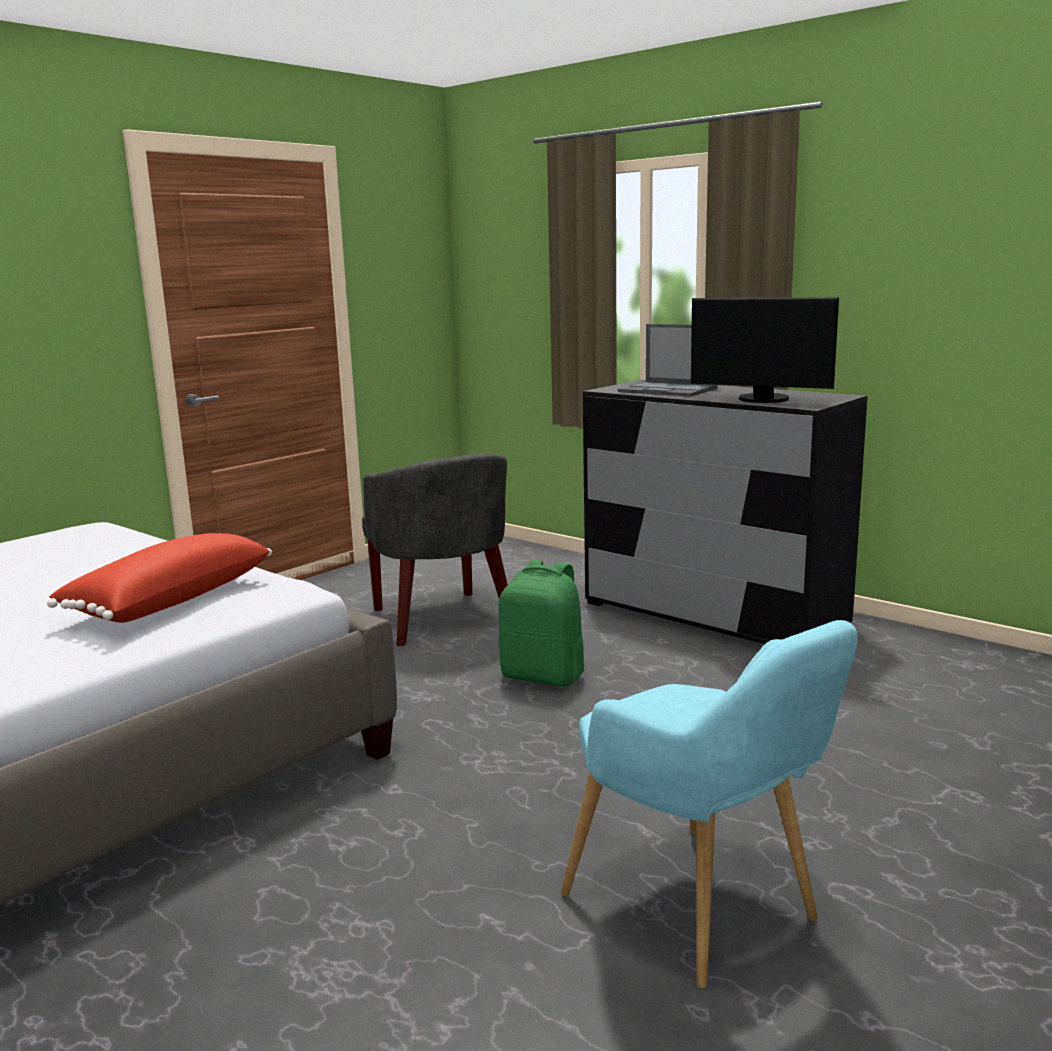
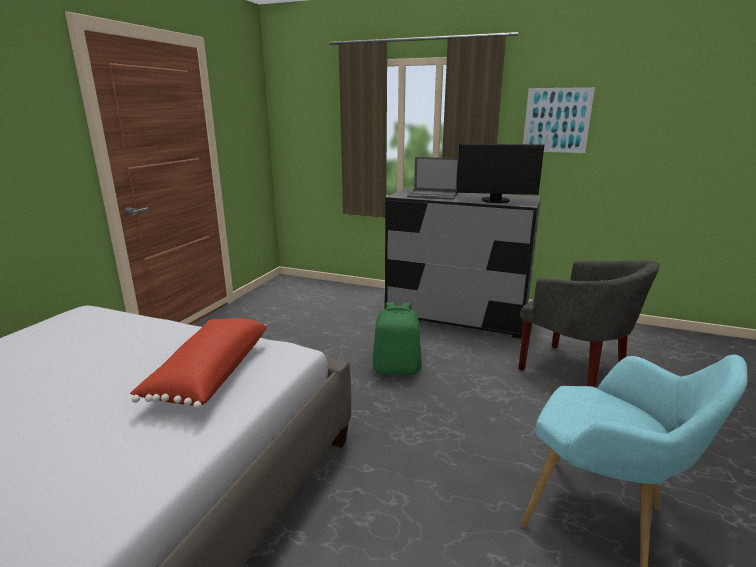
camera: 20 degrees left, 5 degrees up
grey armchair [362,454,508,646] -> grey armchair moved to [519,260,660,388]
none -> picture [523,87,595,153]

